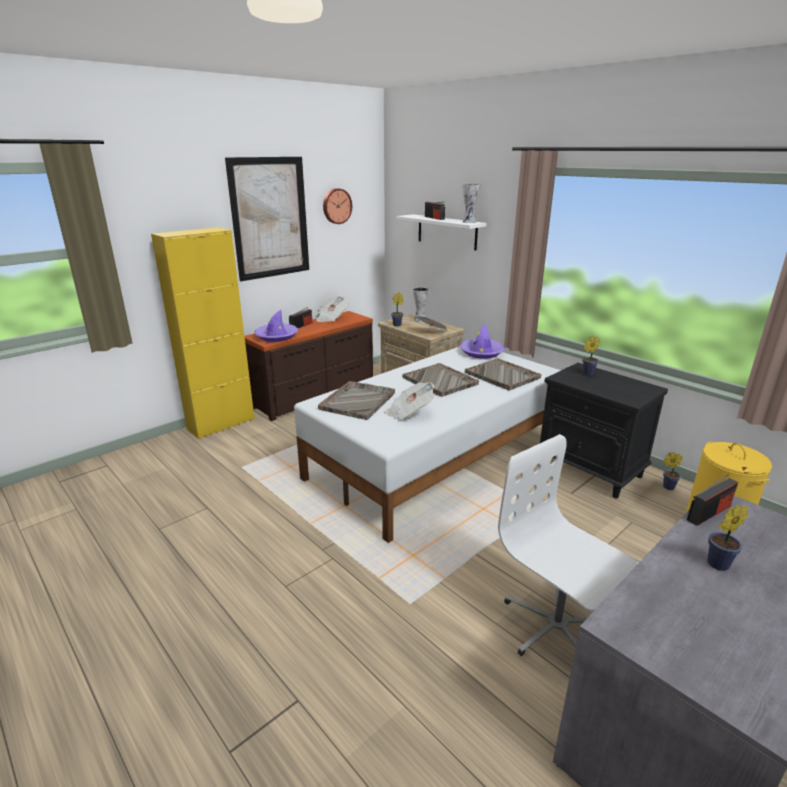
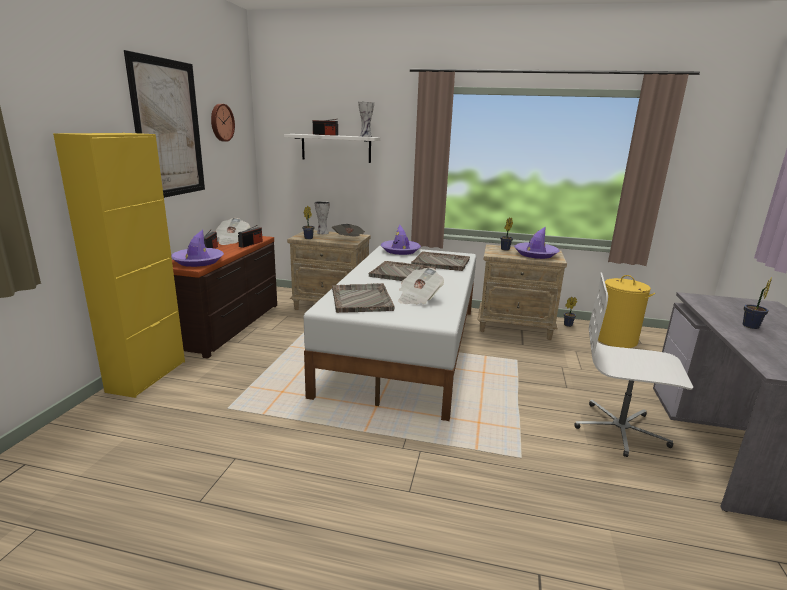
camera: 35 degrees left, 5 degrees down
black nightstand [540,363,668,499] -> beige nightstand [478,244,567,340]
radio [687,474,738,526] -> radio moved to [238,225,263,248]
none -> purple hat [515,226,559,259]

